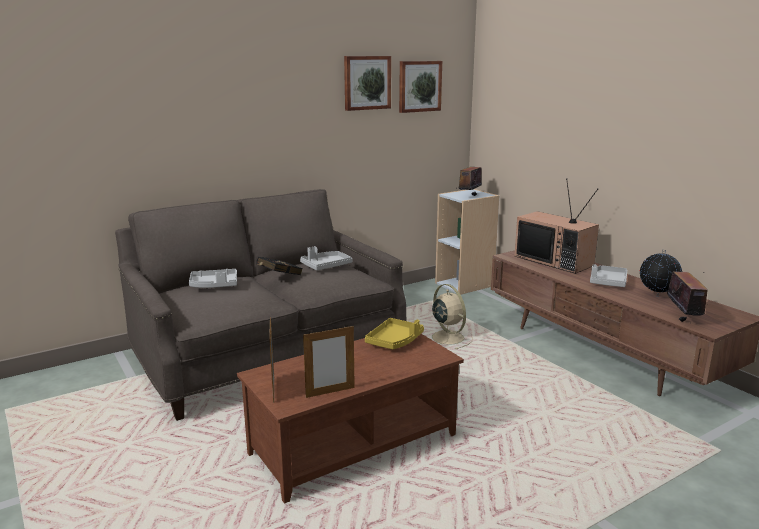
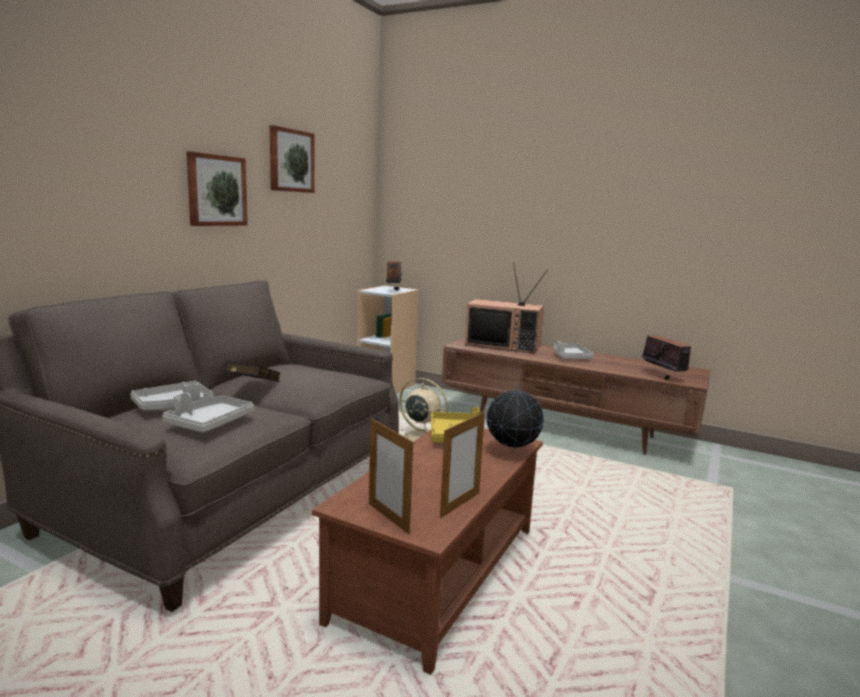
camera: 30 degrees left, 5 degrees down
grey tray [300,246,352,270] -> grey tray moved to [162,392,254,432]
picture [399,61,442,113] -> picture moved to [186,152,248,226]
globe [640,249,682,297] -> globe moved to [487,385,544,452]

